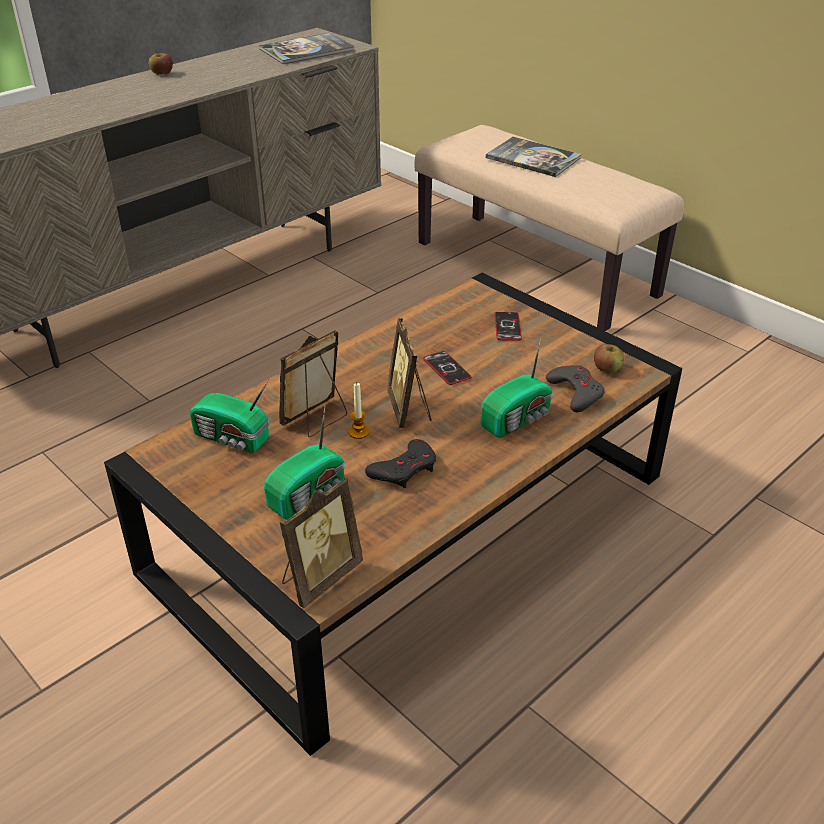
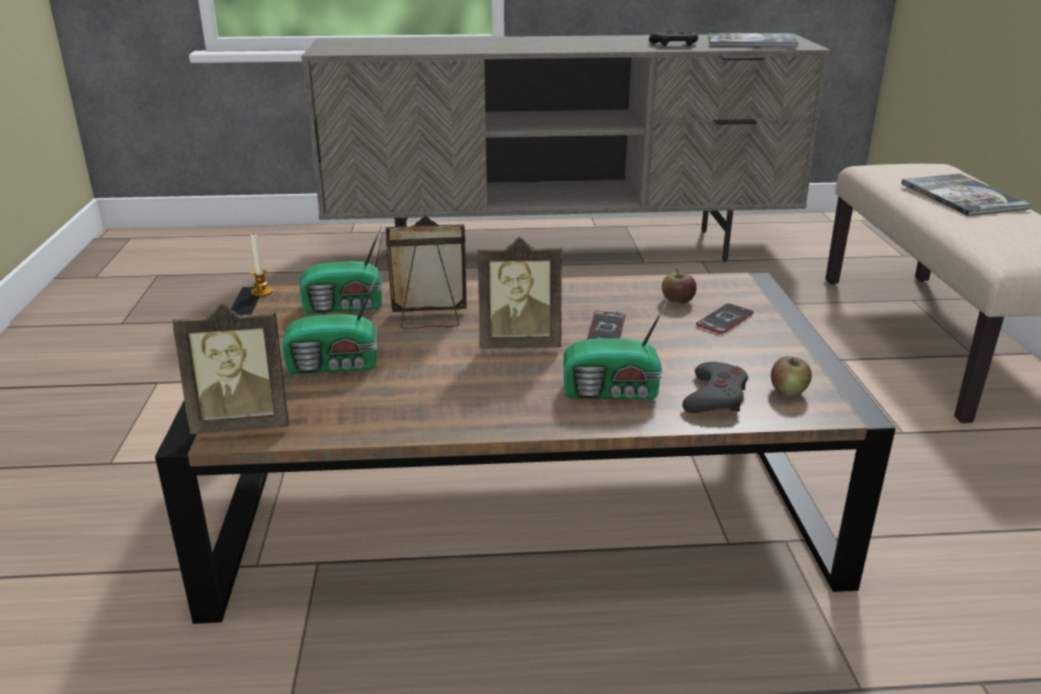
camera: 40 degrees right, 10 degrees down
apple [149,50,173,74] -> apple moved to [662,269,697,303]
radio [190,379,269,453] -> radio turned 75 degrees counterclockwise [299,225,383,314]
candle [349,382,369,439] -> candle moved to [251,233,273,297]
black game controller [365,439,436,488] -> black game controller moved to [649,30,698,47]
picture frame [387,318,432,428] -> picture frame turned 120 degrees counterclockwise [478,237,562,348]

